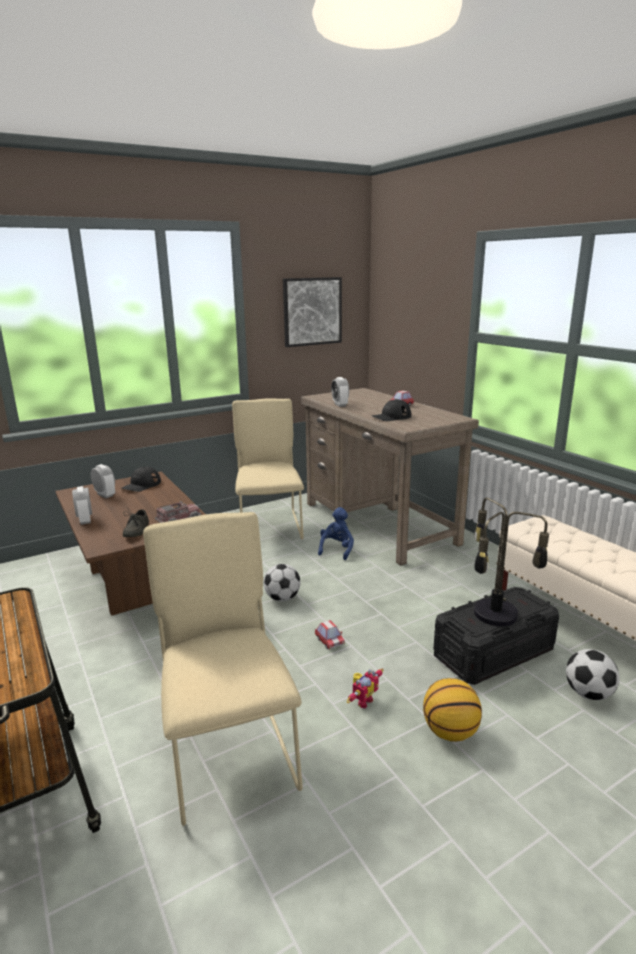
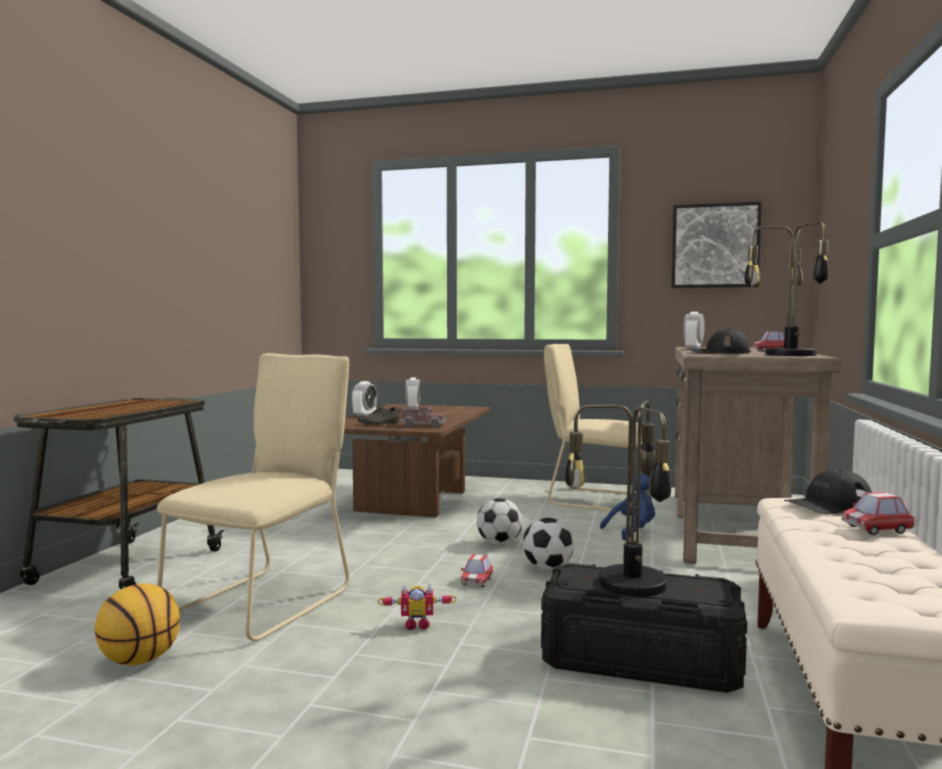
camera: 45 degrees right, 15 degrees down
black cap [122,466,161,492] -> black cap moved to [784,469,872,514]
beige chair [232,398,304,540] -> beige chair turned 105 degrees counterclockwise [544,344,650,512]
basketball [423,678,482,742] -> basketball moved to [95,584,180,665]
football [566,649,620,700] -> football moved to [523,518,574,570]
none -> table lamp [744,222,829,356]
none -> toy car [842,492,915,535]

